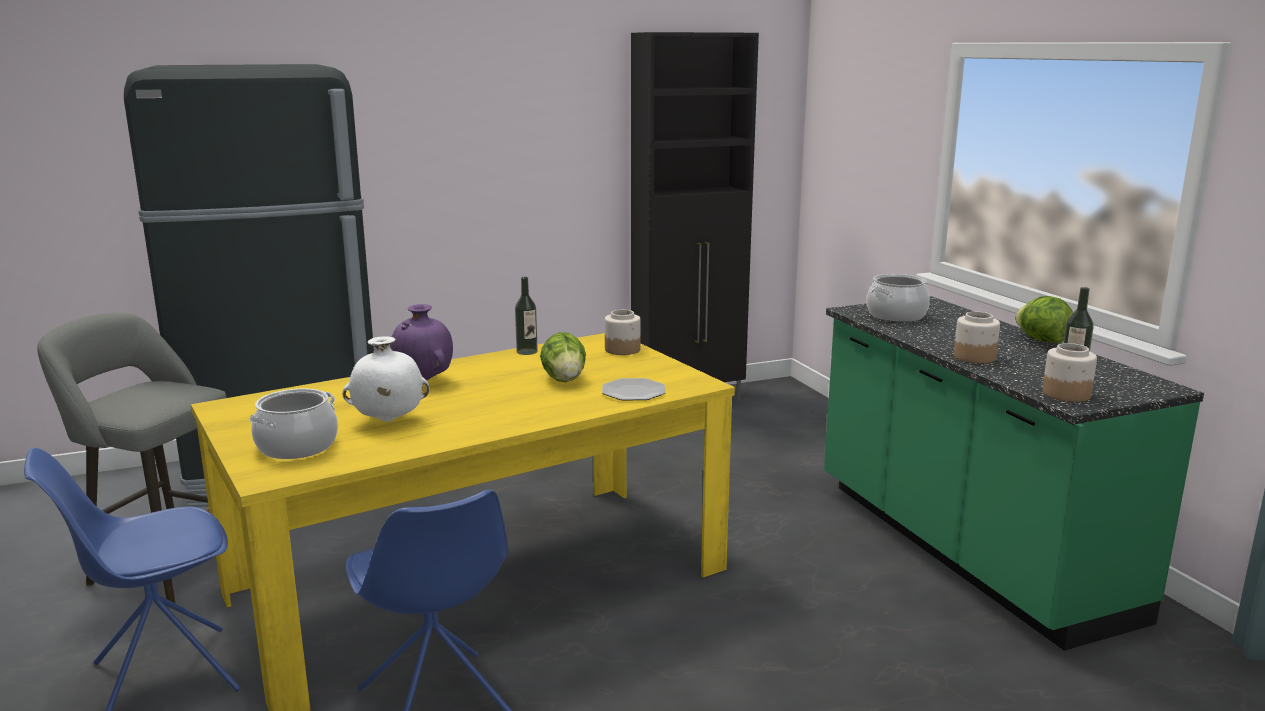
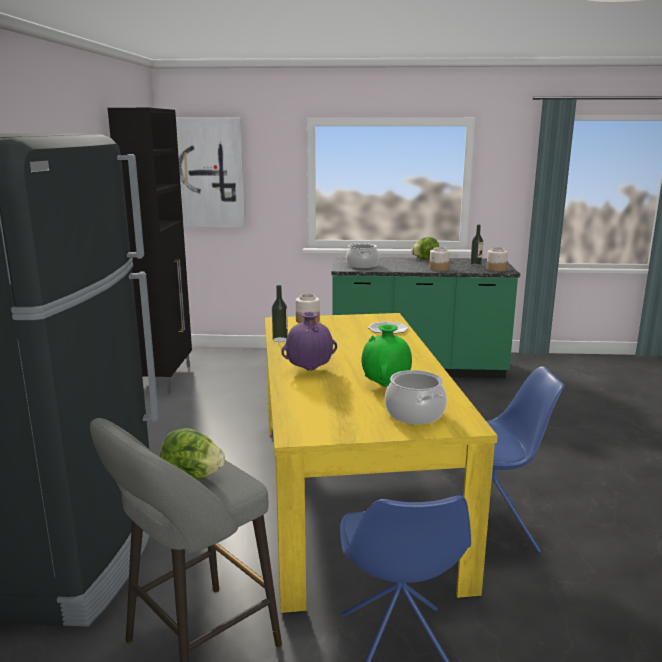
camera: 65 degrees left, 0 degrees up
white vase [342,336,430,422] -> green vase [362,324,412,387]
lettuce [540,332,586,382] -> lettuce moved to [160,428,225,479]
none -> picture [176,118,245,227]

